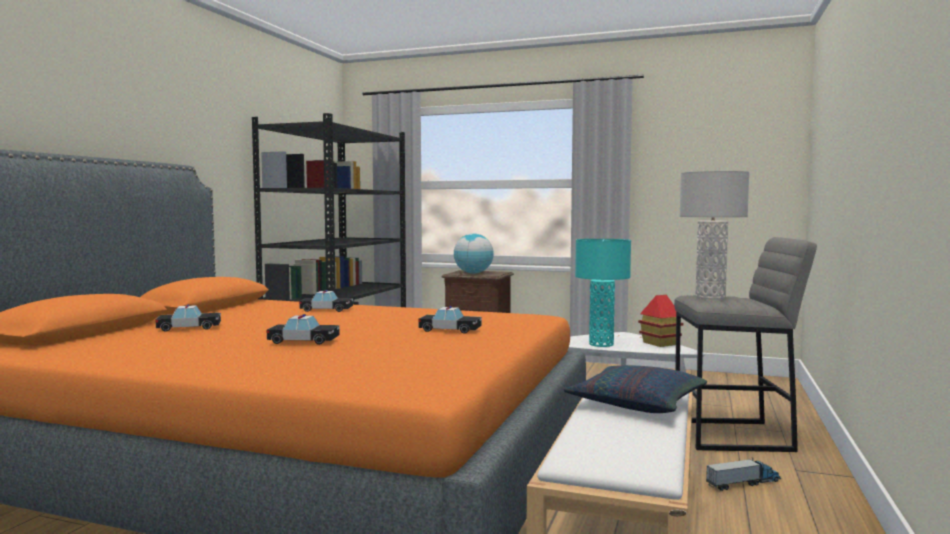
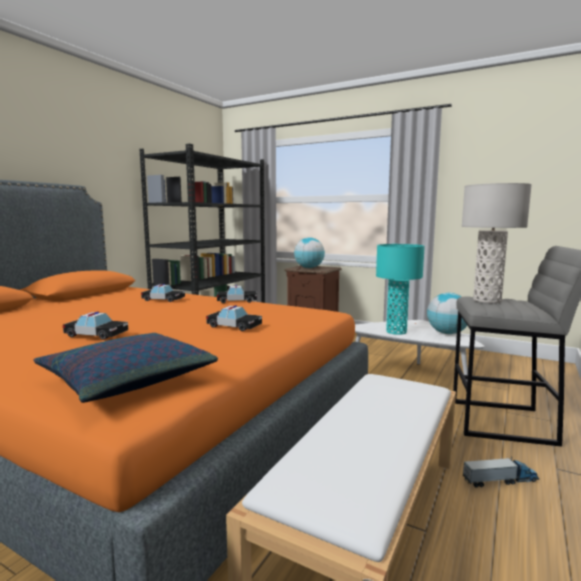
camera: 10 degrees right, 5 degrees up
toy car [155,305,221,332] -> toy car moved to [217,285,257,303]
blue pillow [563,365,707,413] -> blue pillow moved to [33,333,218,403]
toy house [638,295,683,347] -> globe [427,293,467,334]

